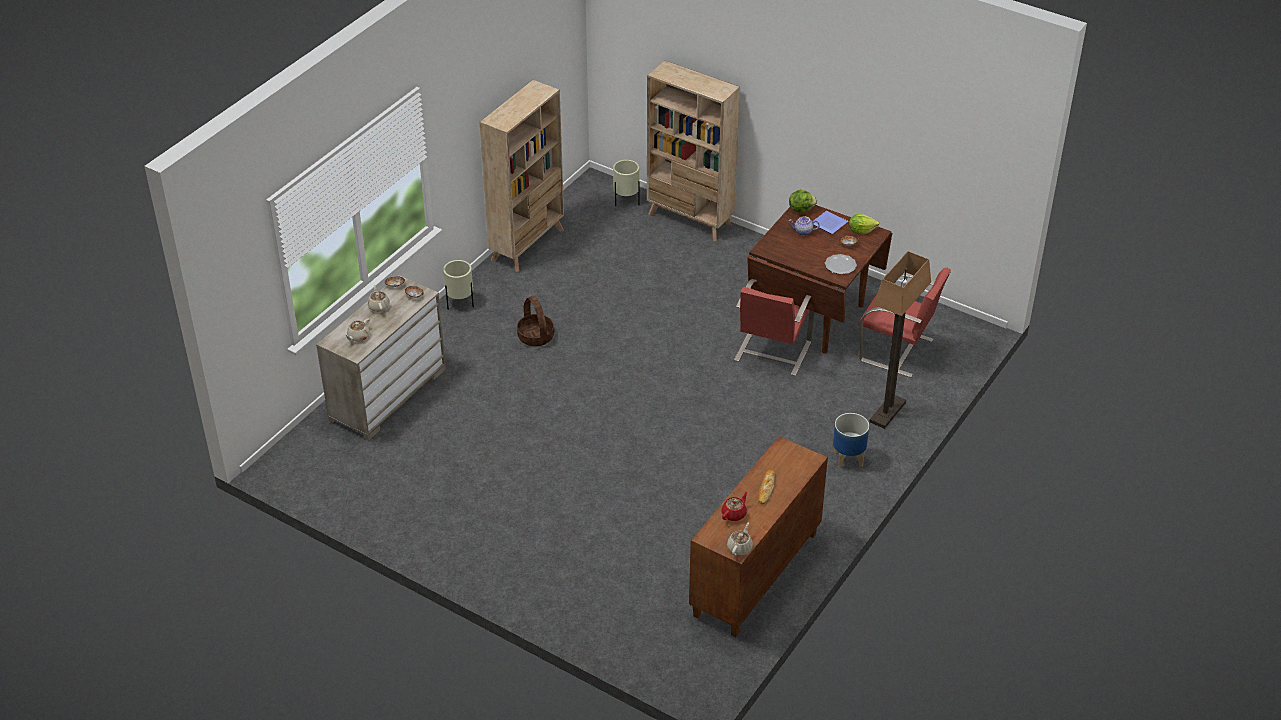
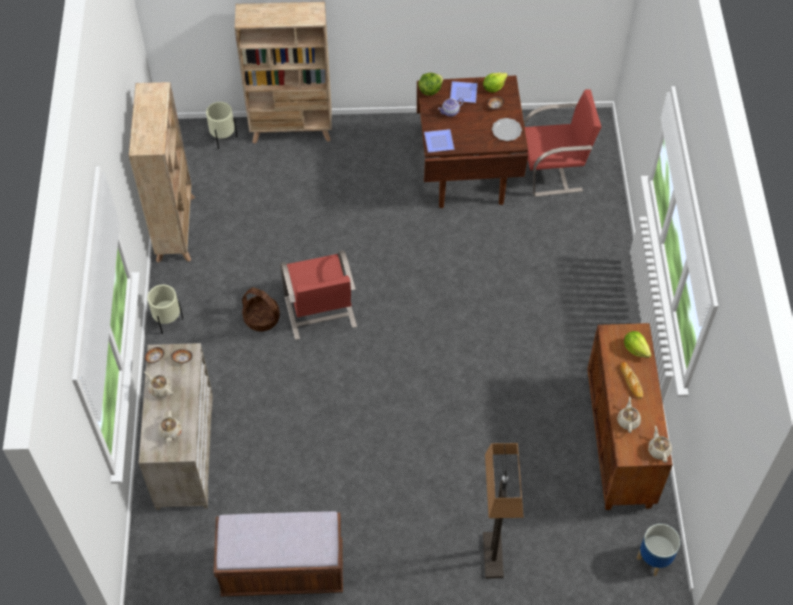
camera: 35 degrees left, 15 degrees up
red teapot [721,492,748,521] -> beige teapot [617,397,641,433]
red chair [734,279,815,376] -> red chair moved to [280,250,357,340]
planter [833,413,869,468] -> planter moved to [637,524,680,576]
floor lamp [870,251,931,429] -> floor lamp moved to [483,443,524,578]
none -> brown bench [214,511,343,596]
none -> plate [424,129,454,152]
none -> lettuce [624,331,651,358]

